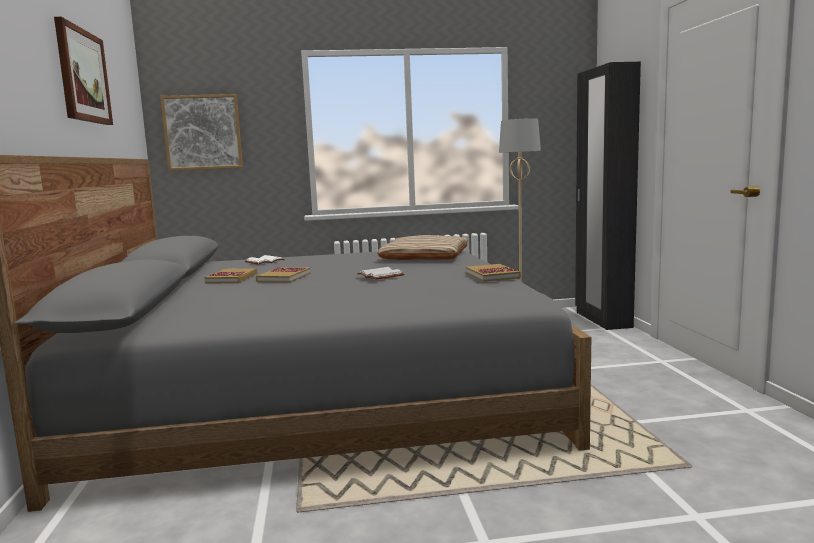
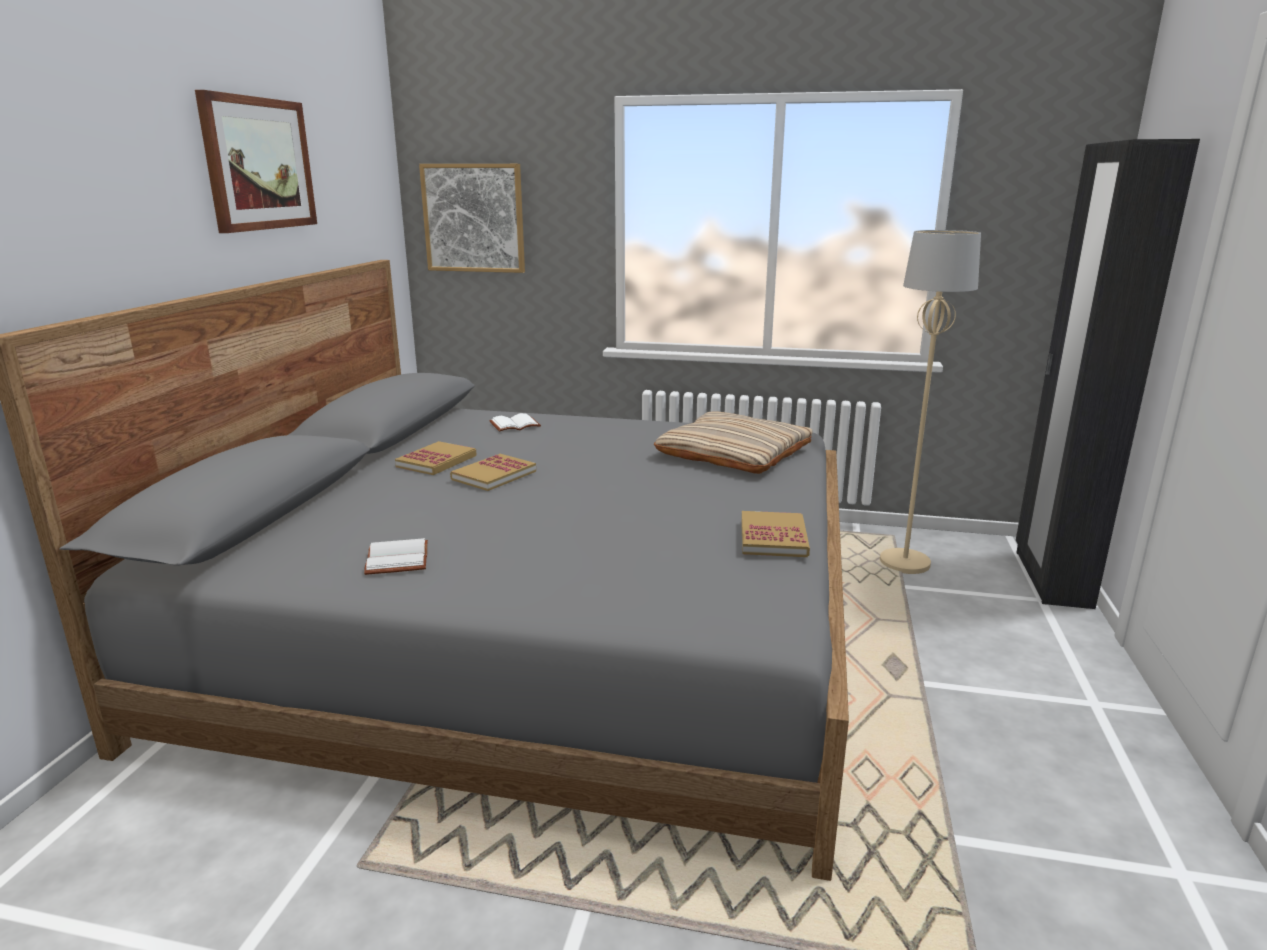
camera: 20 degrees right, 10 degrees up
white book [357,267,404,280] -> white book moved to [364,538,428,575]

